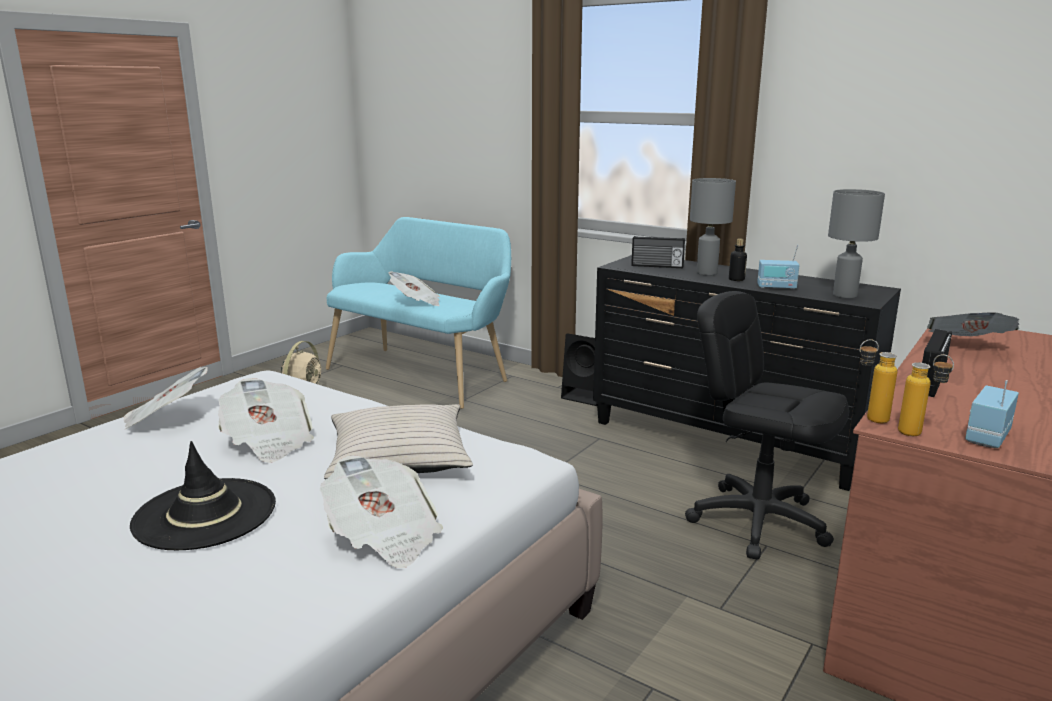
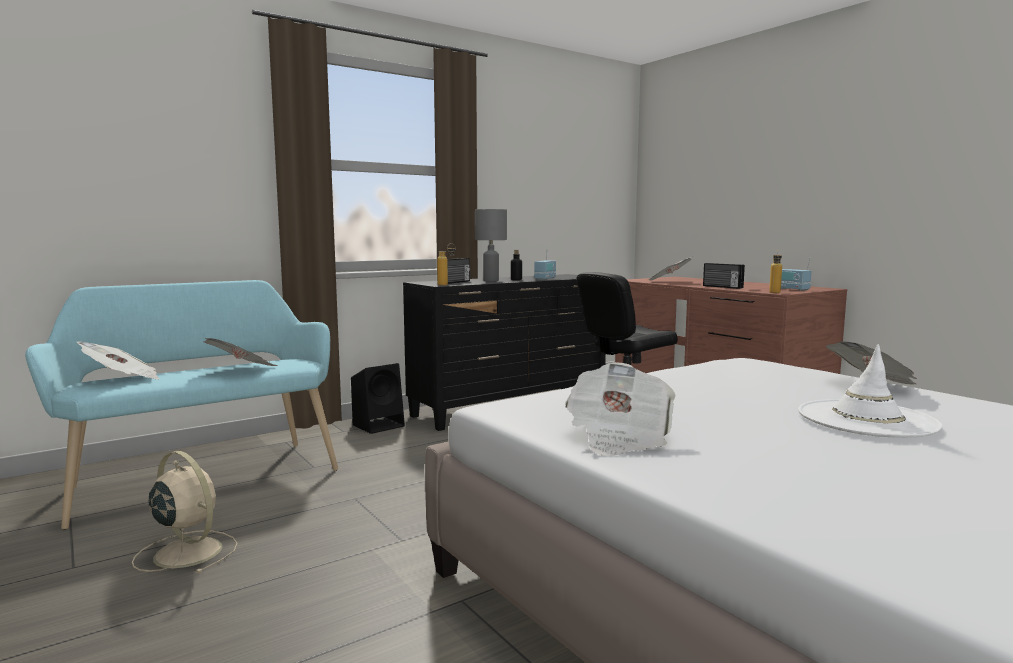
camera: 70 degrees left, 10 degrees down
black hat [130,441,276,550] -> white hat [798,344,943,438]
newspaper [218,378,314,463] -> newspaper moved to [77,341,159,379]
beige pillow [324,404,473,479] -> none
grey table lamp [828,189,885,298] -> none
bottle [898,354,954,436] -> bottle moved to [437,243,456,286]

